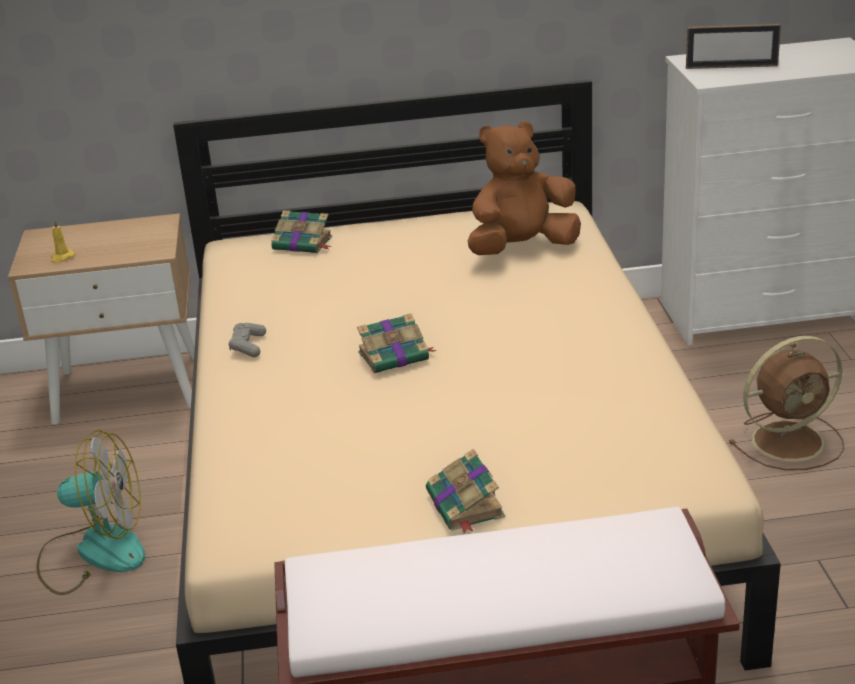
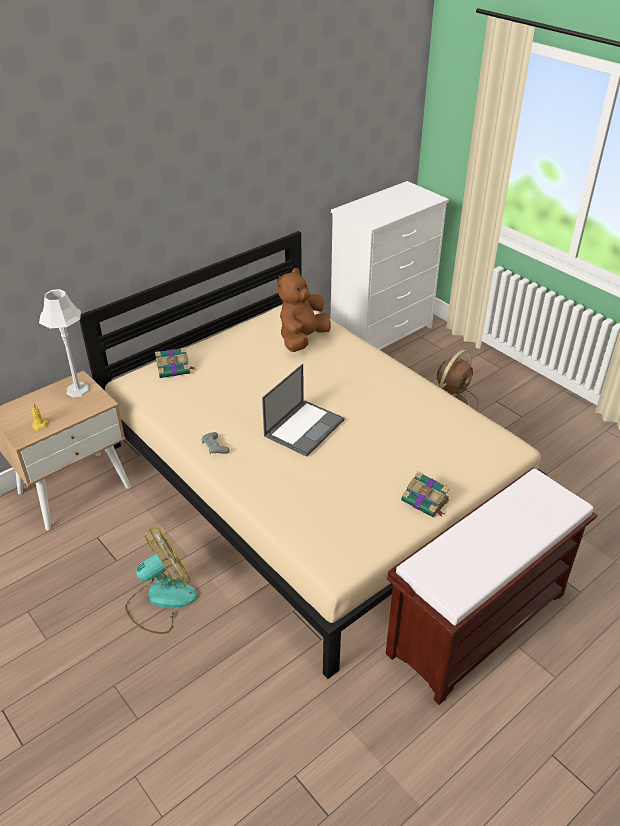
camera: 35 degrees left, 10 degrees up
book [357,313,437,374] -> laptop [262,364,344,457]
picture frame [686,24,781,69] -> none
none -> grey table lamp [39,289,89,397]

